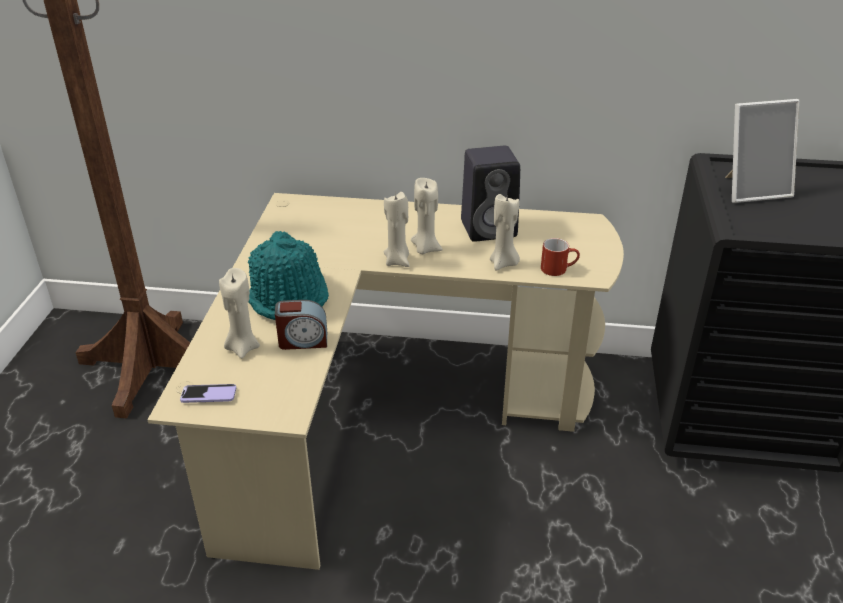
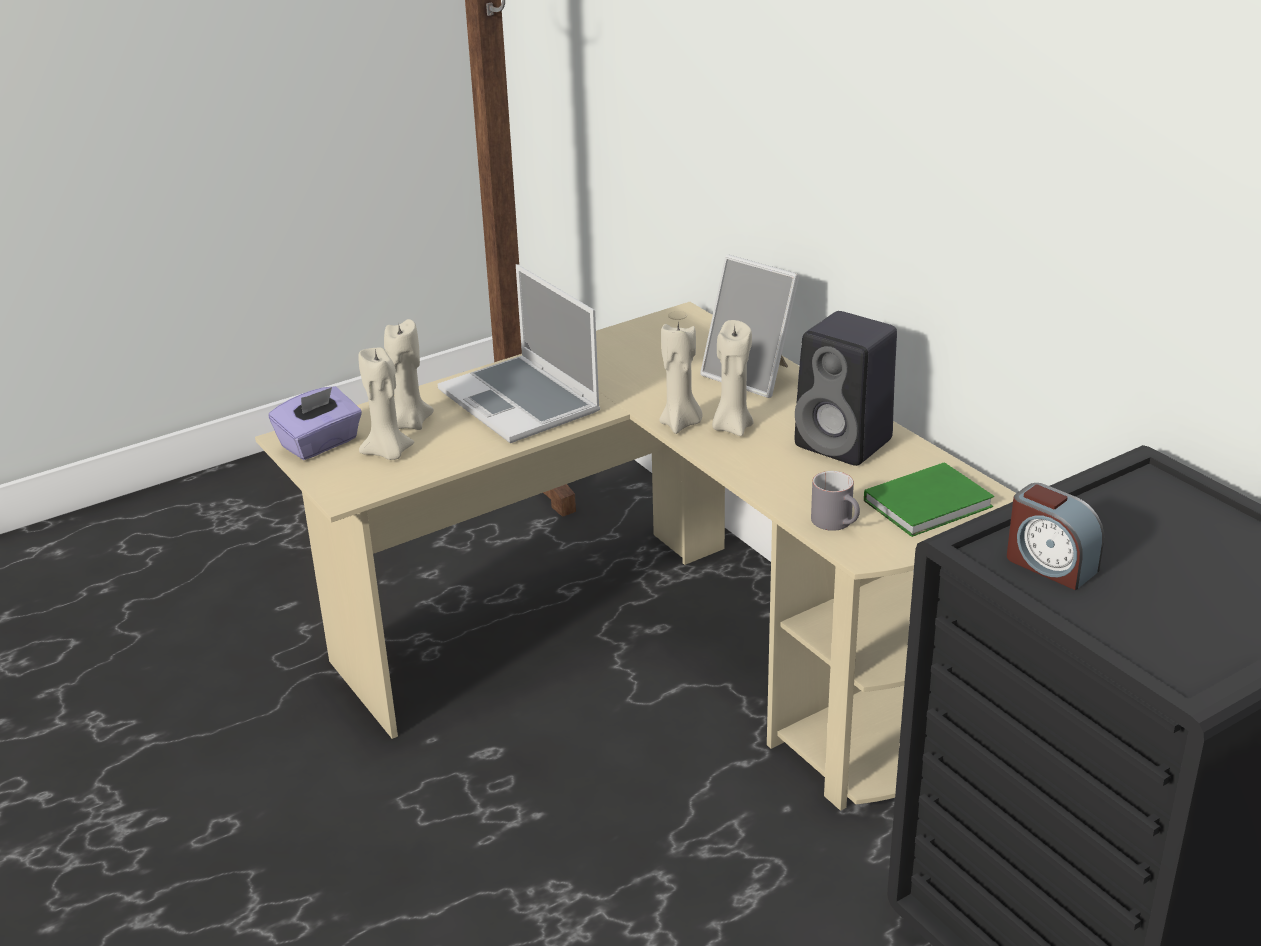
camera: 50 degrees right, 5 degrees down
phone [180,384,236,403] -> purple tissue box [269,386,362,460]
turquoise hat [248,231,329,320] -> laptop [438,264,600,443]
alarm clock [275,300,327,350] -> alarm clock moved to [1007,483,1104,590]
beige candle [490,194,520,271] -> beige candle moved to [358,347,414,460]
red mug [541,238,580,276] -> grey mug [811,471,860,531]
picture frame [725,99,799,203] -> picture frame moved to [700,255,799,398]
none -> green book [864,462,994,537]

